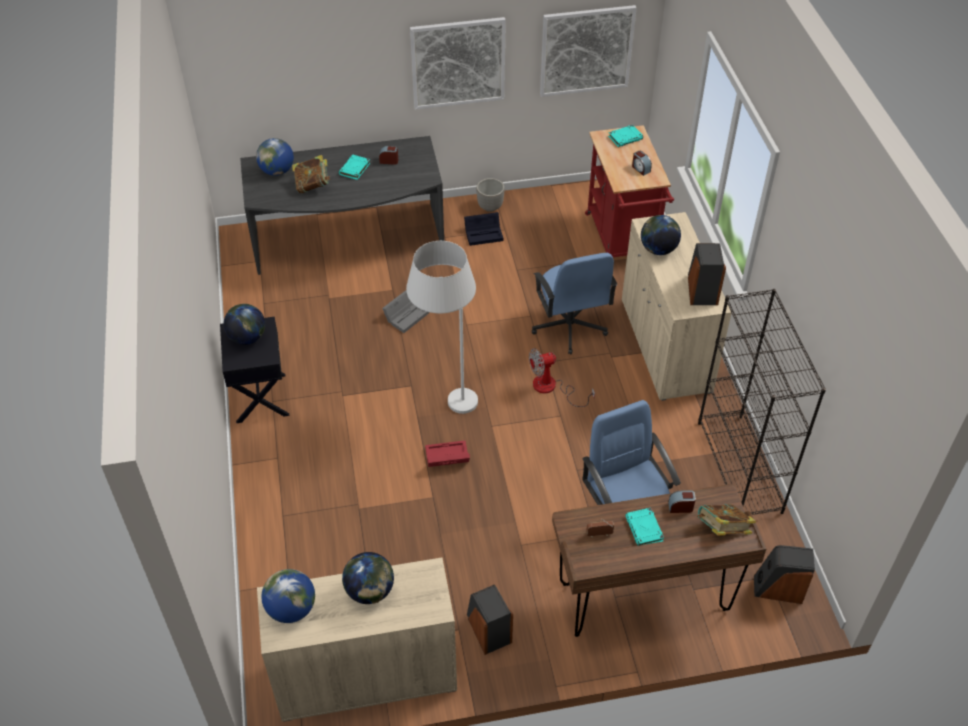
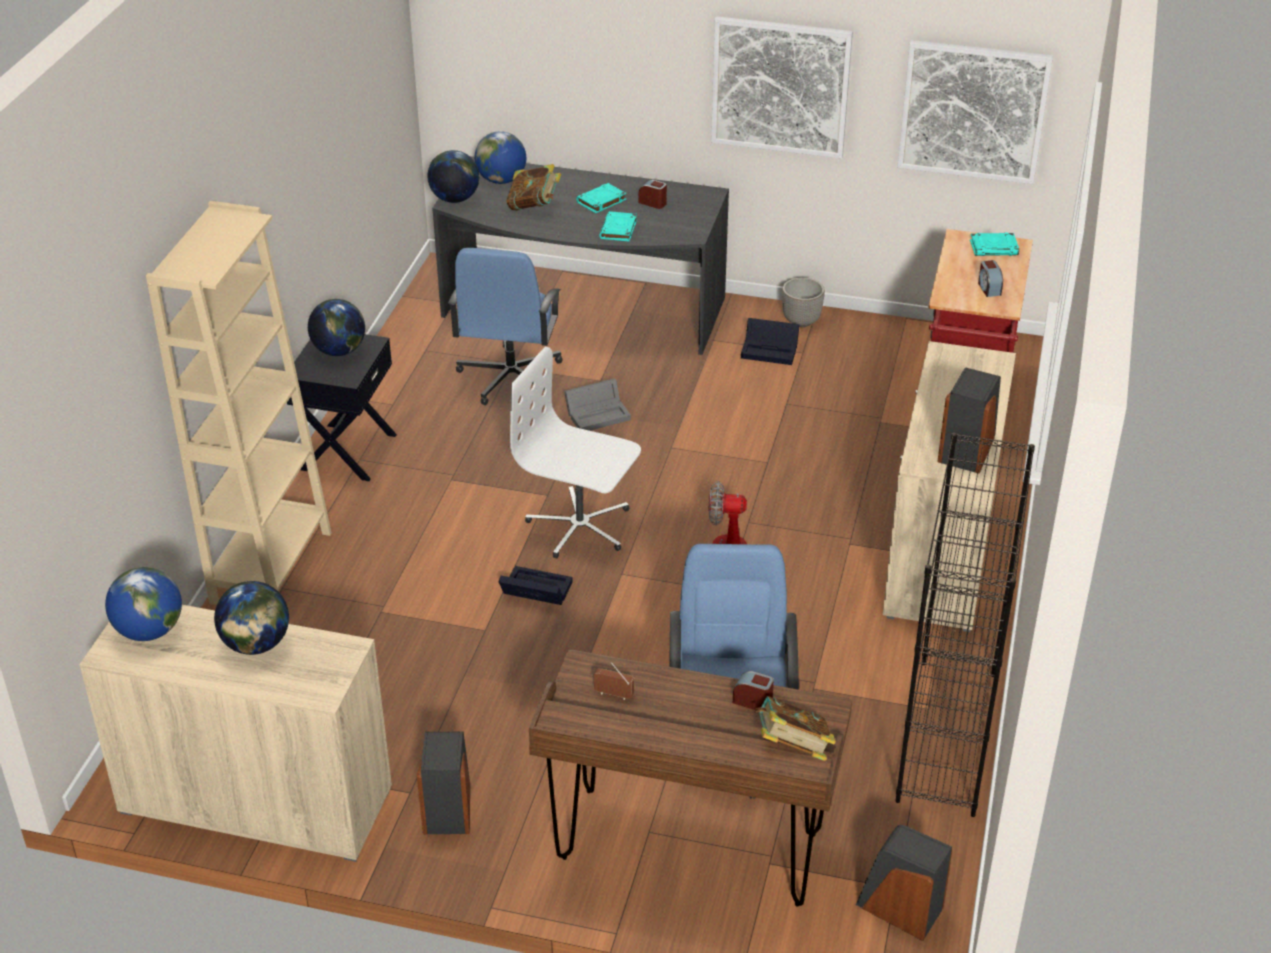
camera: 25 degrees right, 10 degrees down
white floor lamp [406,241,478,414] -> white office chair [510,347,641,558]
red storage box [425,440,470,467] -> black storage box [499,566,573,605]
blue office chair [532,253,617,354] -> blue office chair moved to [448,248,562,405]
turquoise book [625,508,664,546] -> turquoise book moved to [600,211,637,241]
globe [641,215,681,255] -> globe moved to [428,150,479,203]
none -> beige bookcase [146,201,332,605]

